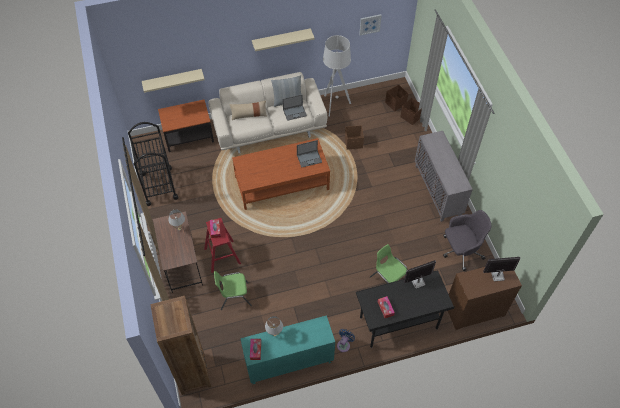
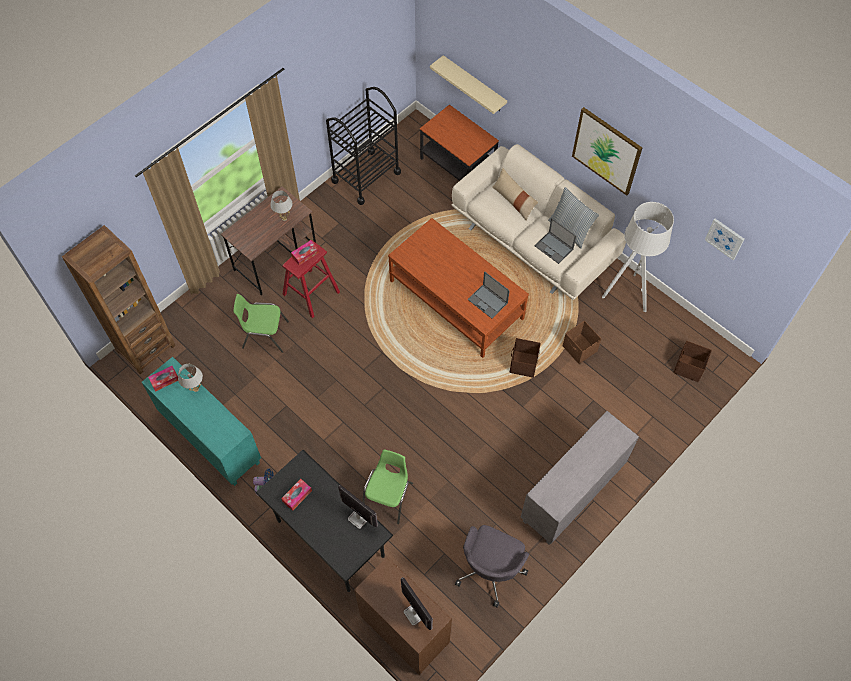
camera: 60 degrees right, 5 degrees up
green chair [214,271,252,310] -> green chair turned 45 degrees counterclockwise [233,294,289,353]
beige shelf [252,28,315,51] -> picture [572,107,642,196]
brown storage box [400,98,422,125] -> brown storage box moved to [509,338,541,378]
grey office chair [443,210,491,271] -> grey office chair turned 75 degrees clockwise [455,525,529,607]

